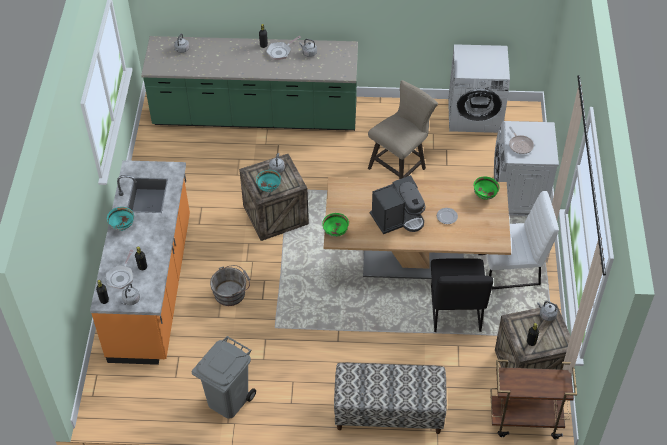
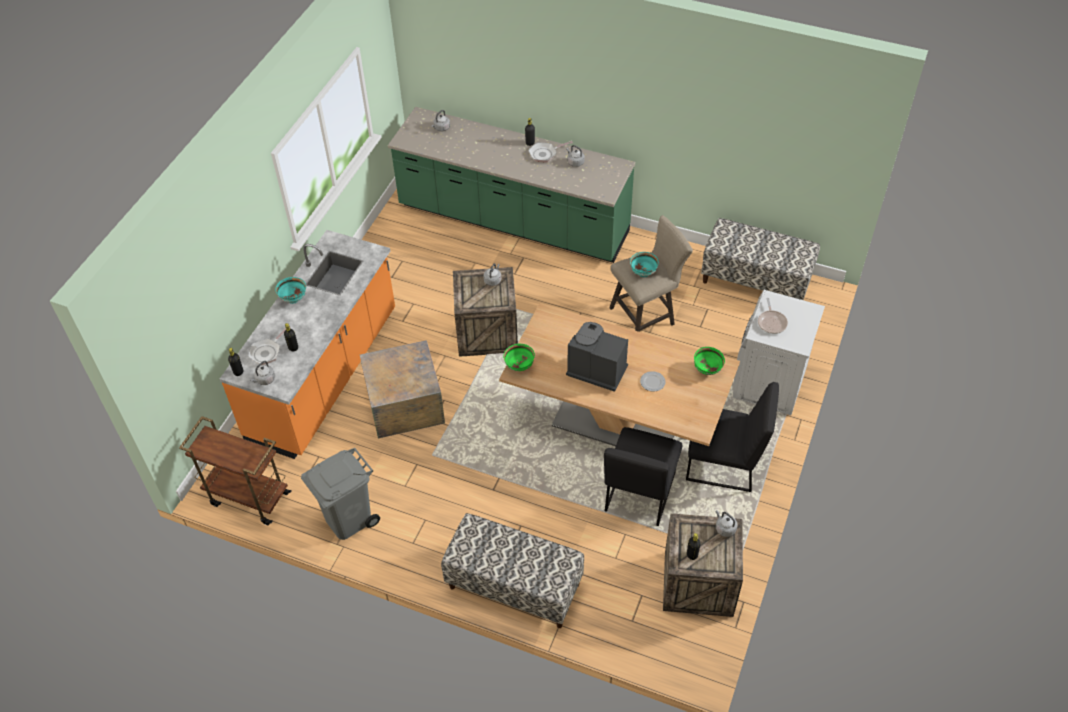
camera: 20 degrees right, 0 degrees up
grey bucket [210,265,250,306] -> crate [360,340,445,439]
turquoise bowl [256,170,281,192] -> turquoise bowl moved to [630,252,659,277]
coffee machine [370,175,426,234] -> coffee machine turned 150 degrees counterclockwise [566,322,628,391]
white washing machine [448,44,510,133] -> bench [701,218,820,300]
white chair [478,191,559,289] -> black chair [686,382,779,492]
brown cart [490,359,577,439] -> brown cart moved to [179,416,292,525]

